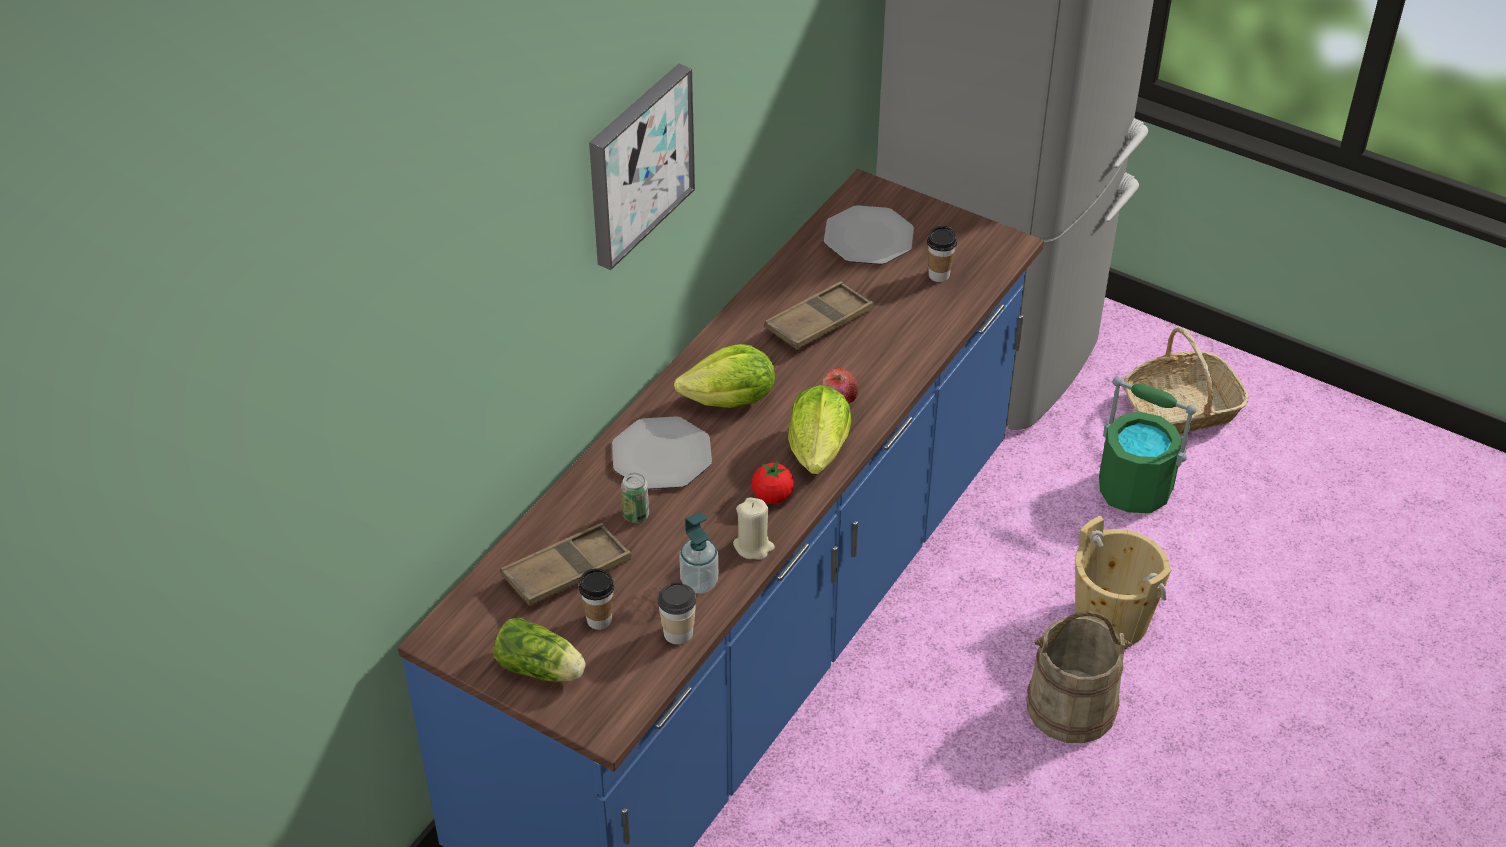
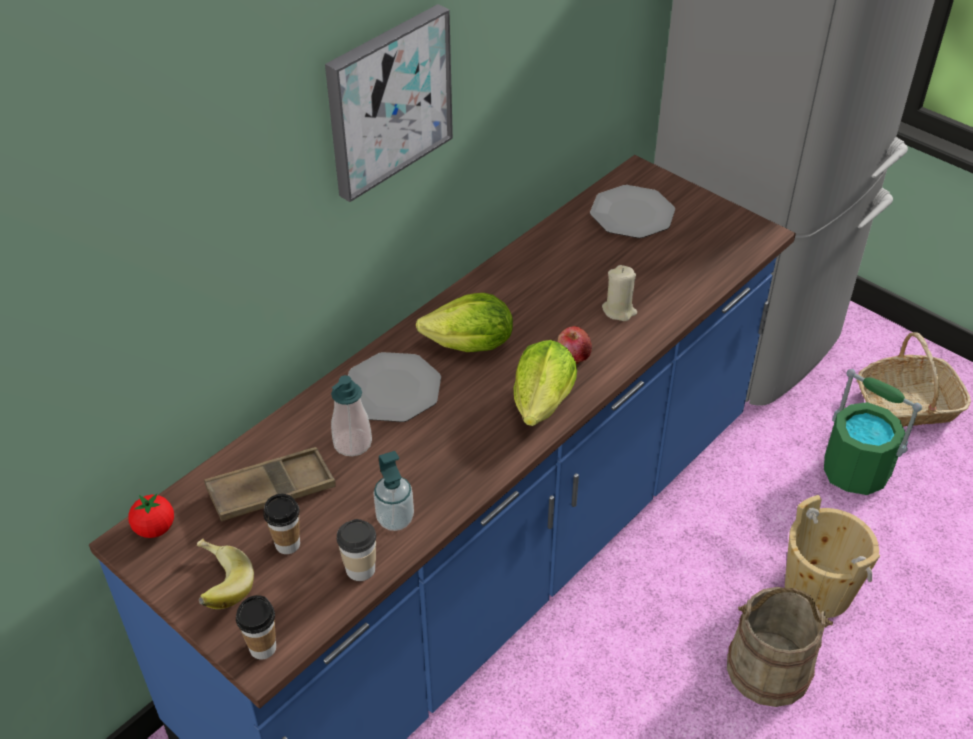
camera: 10 degrees right, 0 degrees up
lettuce [494,618,586,682] -> banana [197,538,254,609]
can [621,473,649,523] -> soap dispenser [331,375,372,456]
beige candle [733,497,775,560] -> beige candle moved to [602,265,637,321]
tomato [751,460,794,504] -> tomato moved to [128,493,174,538]
brown tray [765,281,874,350] -> none
cup [927,226,957,282] -> cup moved to [236,595,276,659]

